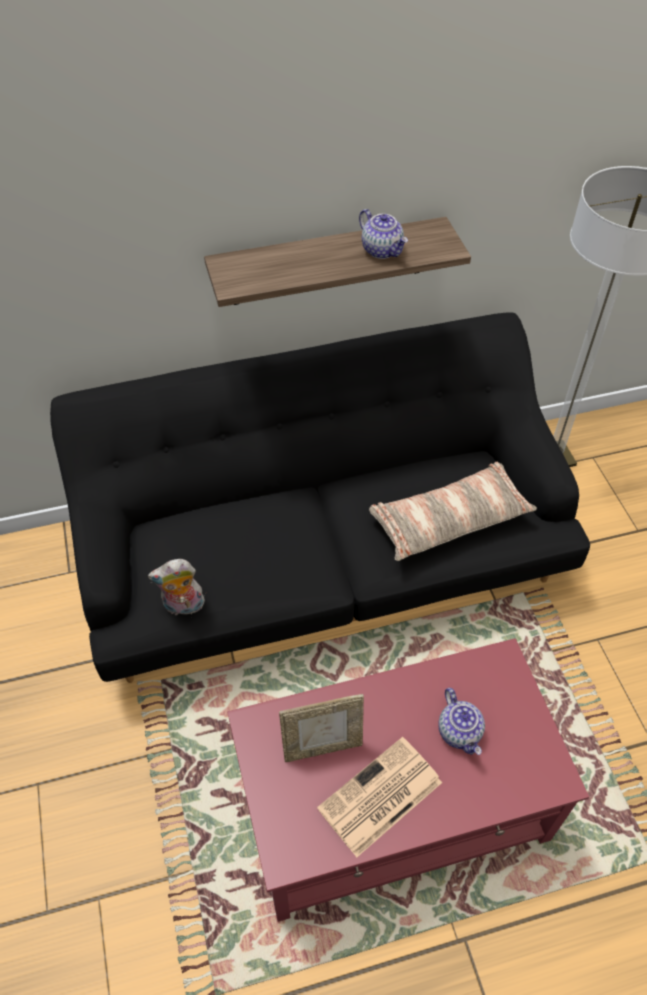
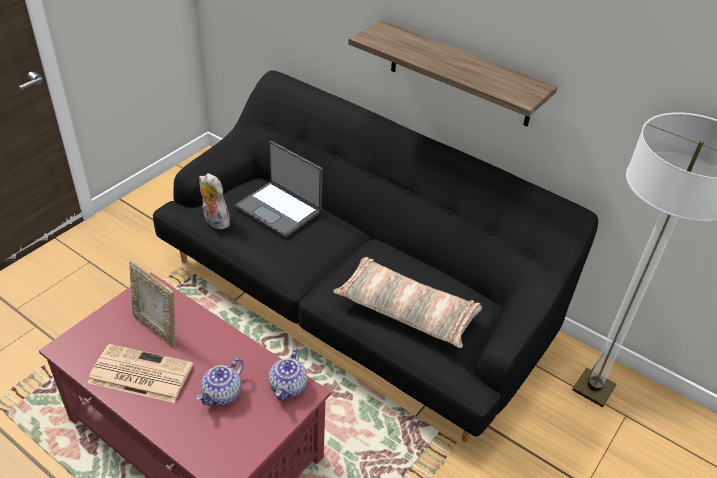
camera: 50 degrees right, 10 degrees down
teapot [359,209,408,259] -> teapot moved to [269,348,307,400]
none -> laptop [235,141,322,238]

